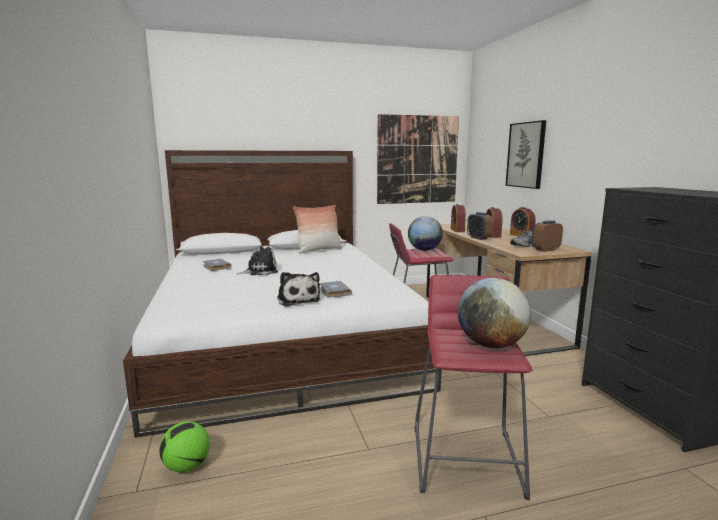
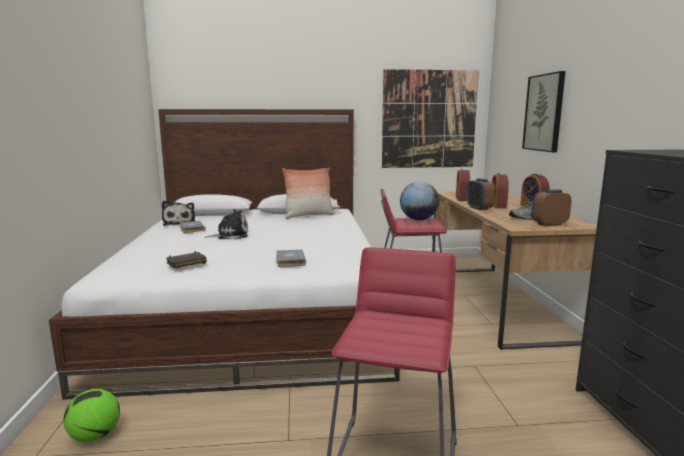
camera: 10 degrees right, 0 degrees up
plush toy [277,272,320,307] -> plush toy moved to [162,201,195,226]
globe [458,278,531,348] -> none
none -> black book [166,251,207,269]

